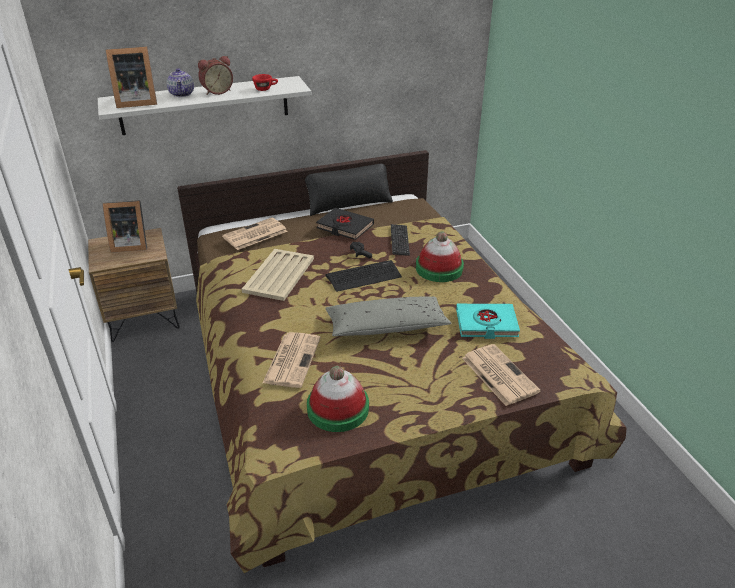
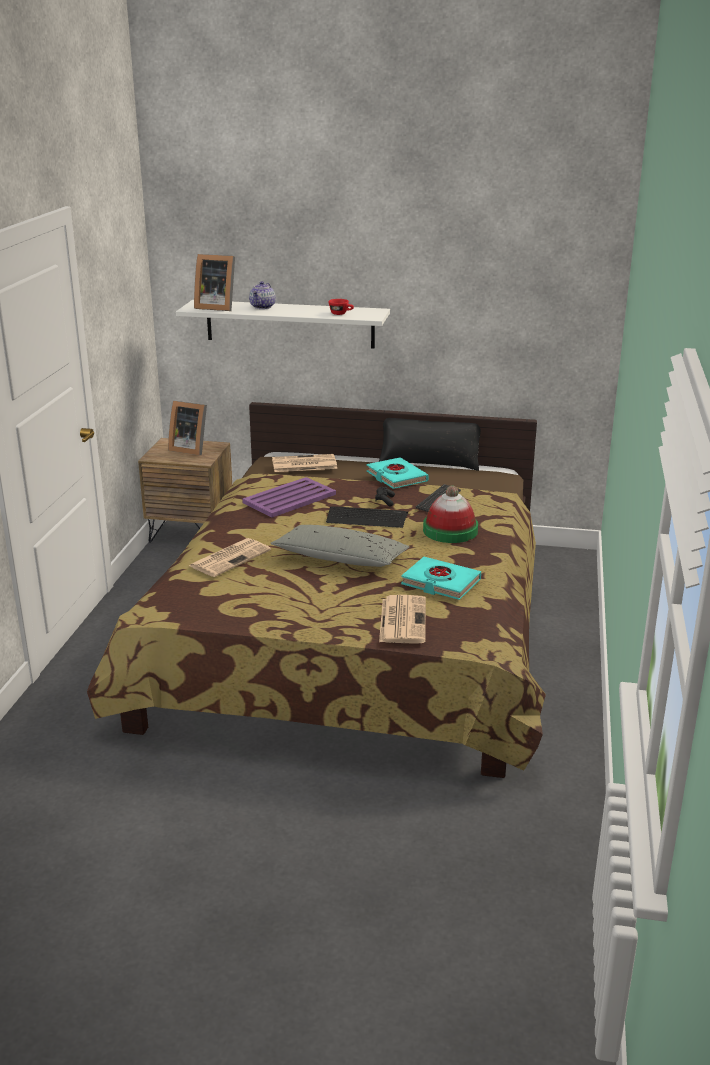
camera: 30 degrees right, 10 degrees down
alarm clock [198,56,233,95] -> none
beige tray [242,249,314,301] -> purple tray [242,477,336,518]
hat [307,366,369,432] -> none
black book [316,208,374,240] -> turquoise book [367,457,429,489]

